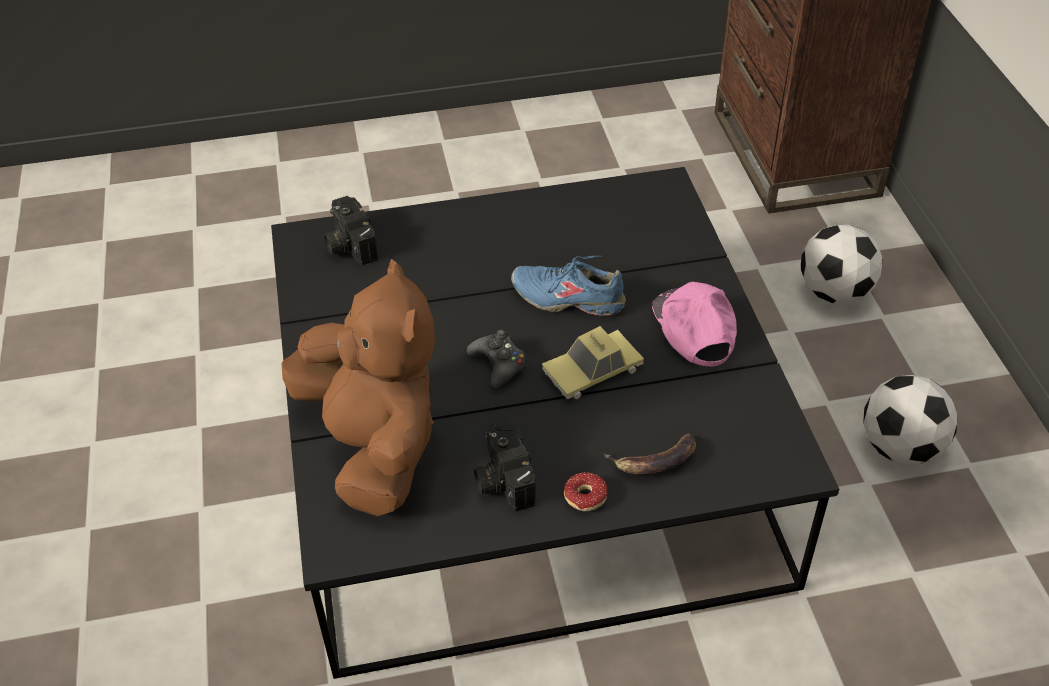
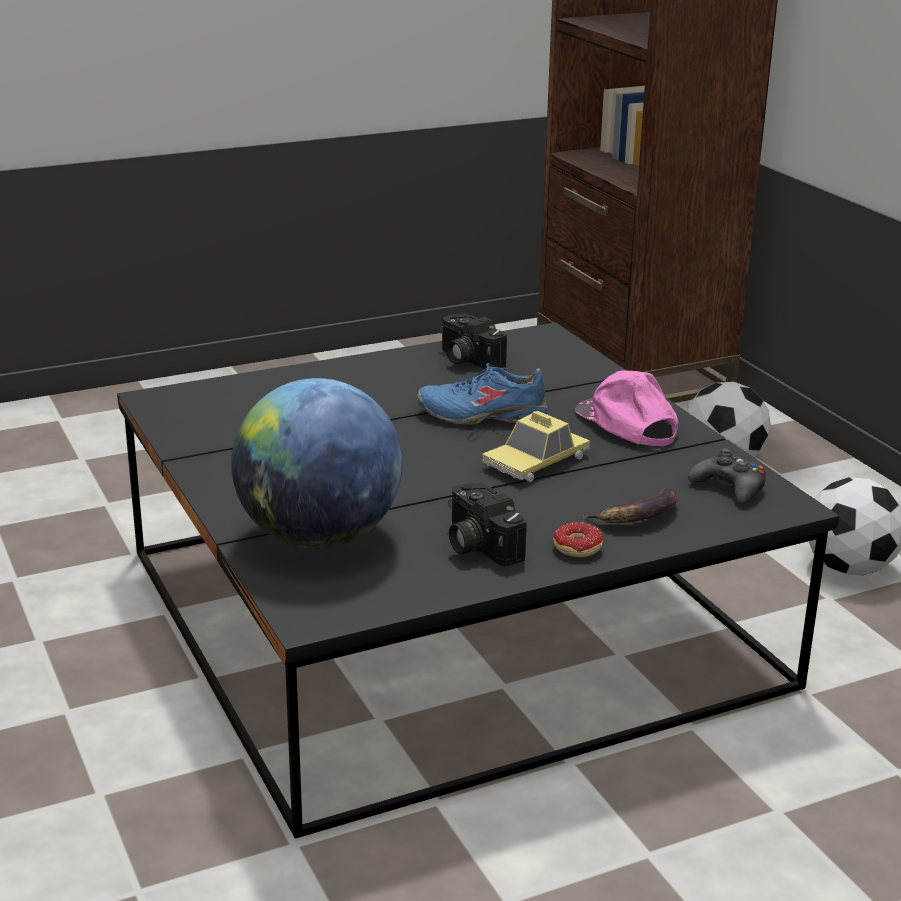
camera: 15 degrees left, 20 degrees down
brown plush toy [282,259,435,516] -> globe [231,378,402,549]
camera [324,196,378,265] -> camera moved to [440,313,507,369]
black game controller [467,330,528,388] -> black game controller moved to [688,448,766,503]

